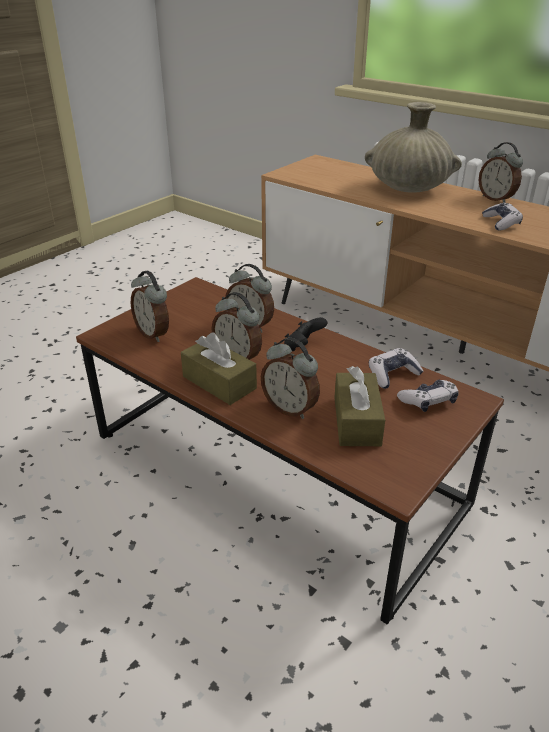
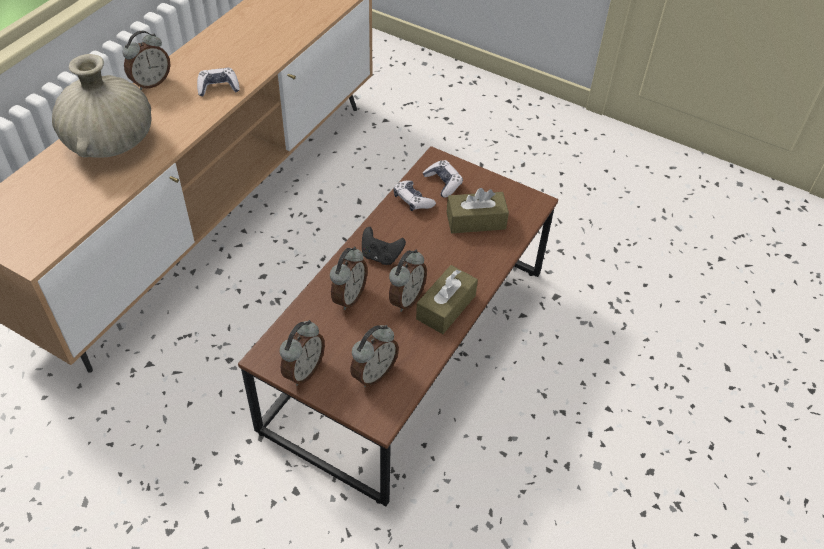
camera: 100 degrees left, 15 degrees up
alarm clock [261,338,320,419] -> alarm clock moved to [280,320,325,386]

